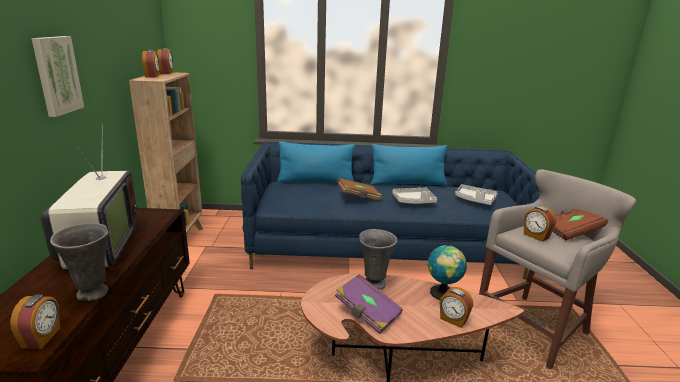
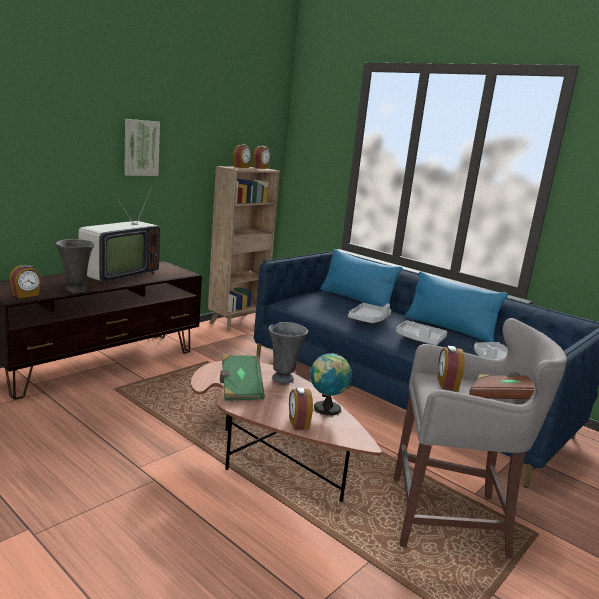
camera: 40 degrees right, 5 degrees down
purple book [335,274,403,334] -> green book [220,354,265,401]
brown book [337,178,382,201] -> grey tray [348,303,391,323]

